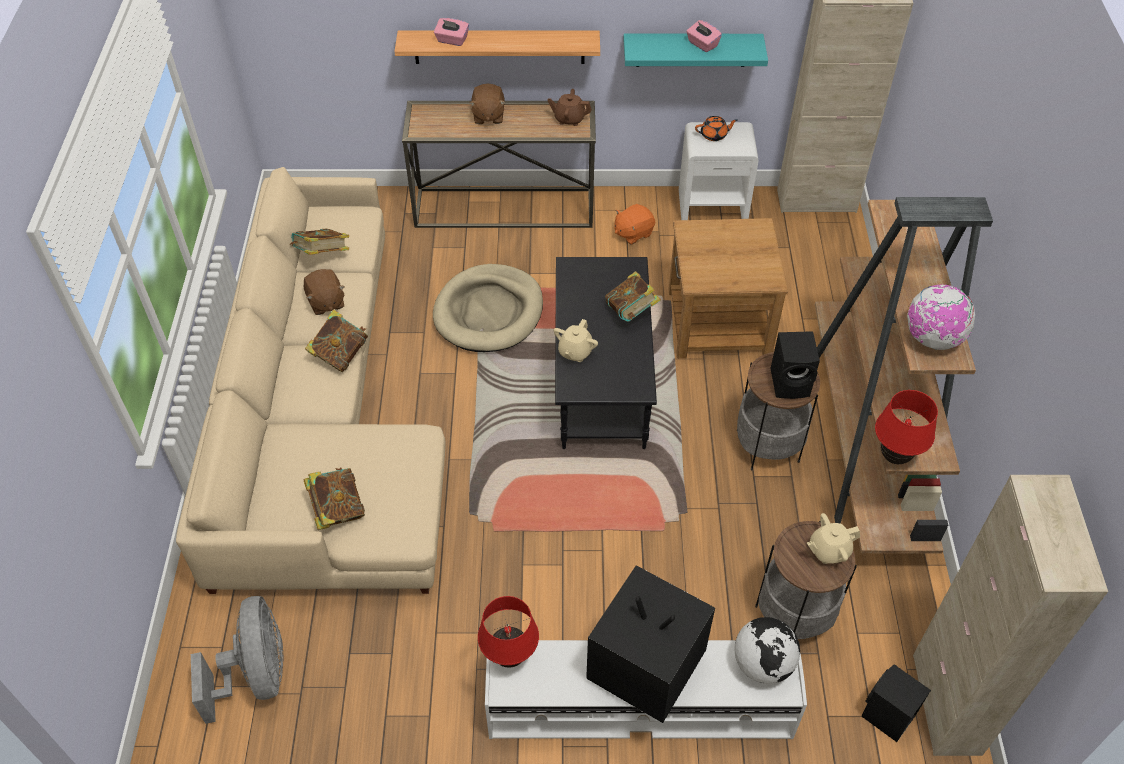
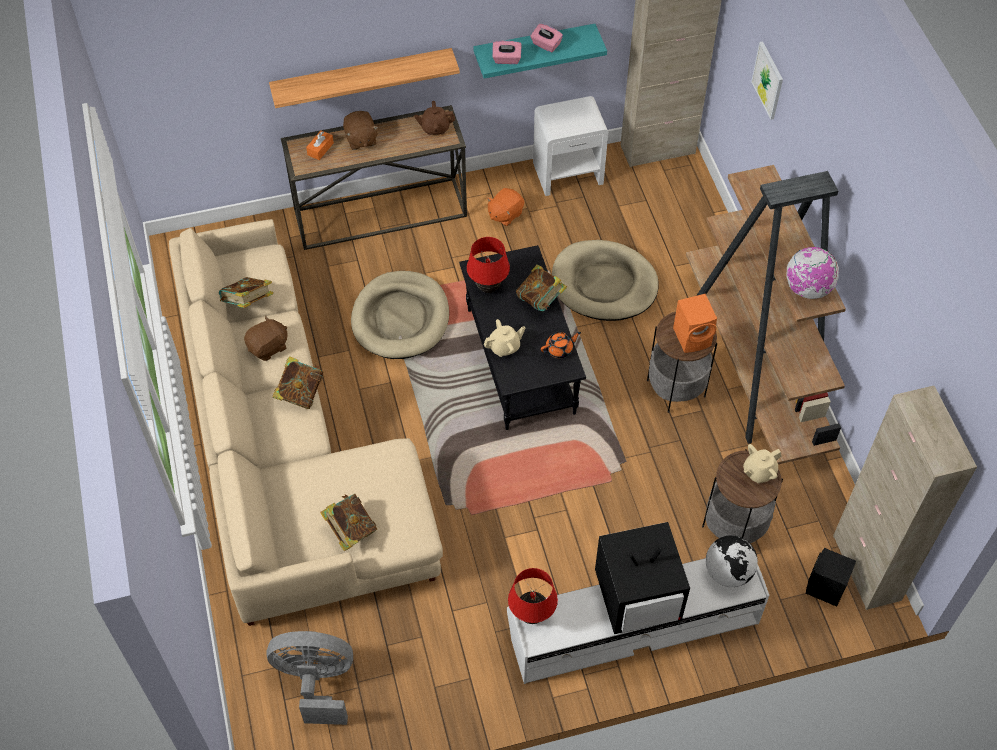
camera: 15 degrees left, 5 degrees up
grey fan [191,596,284,724] -> grey fan turned 60 degrees counterclockwise [267,631,353,725]
brown plush toy [303,269,345,315] -> brown plush toy turned 90 degrees counterclockwise [244,315,288,361]
pink tissue box [434,18,469,46] -> pink tissue box moved to [492,41,522,64]
beige teapot [554,319,598,362] -> beige teapot turned 120 degrees counterclockwise [484,319,526,357]
television [586,565,715,723] -> television turned 150 degrees clockwise [595,522,690,634]
brown side table [669,218,788,359] -> beige dog bed [552,240,659,321]
orange teapot [695,116,738,141] -> orange teapot moved to [541,332,581,358]
black speaker [770,331,820,399] -> orange speaker [673,294,717,353]
red table lamp [875,390,938,464] -> red table lamp moved to [467,237,510,293]
none -> orange tissue box [306,130,334,160]
none -> picture [751,41,783,120]

